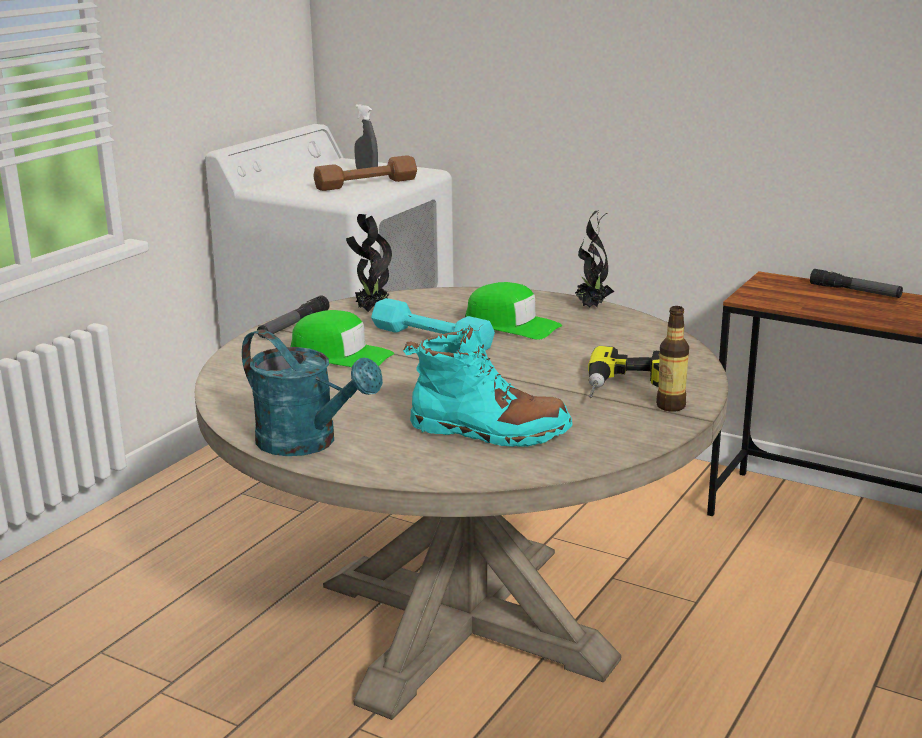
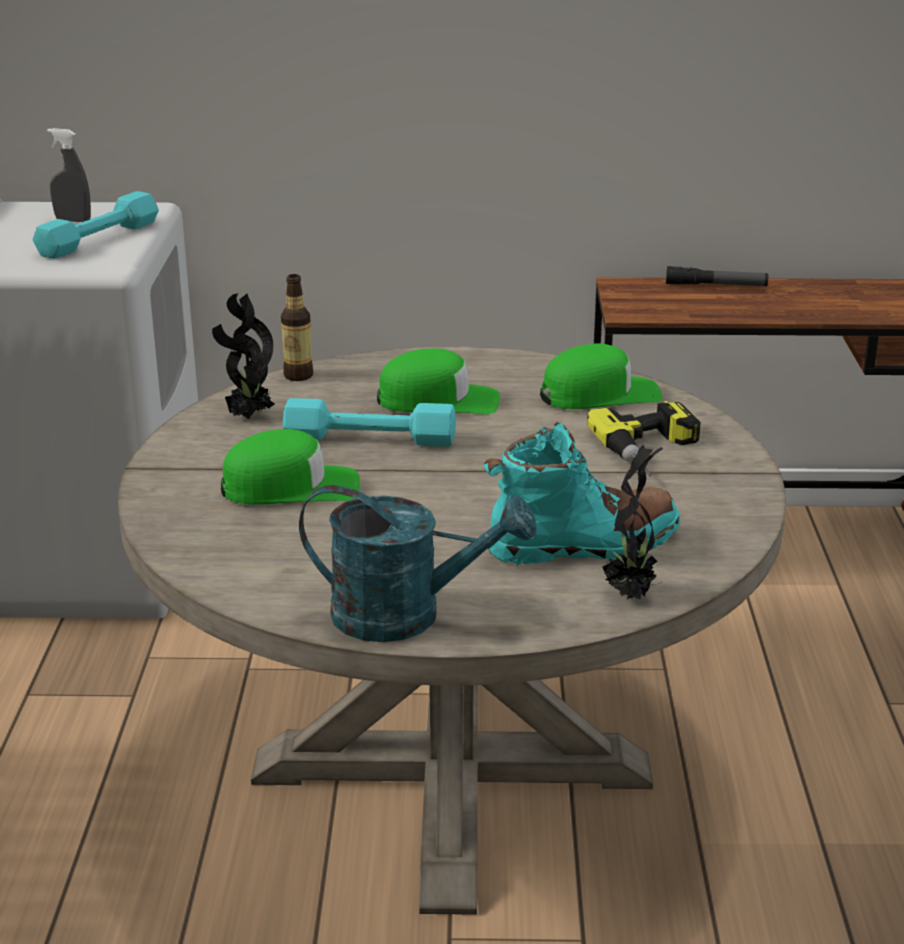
camera: 30 degrees left, 5 degrees up
flashlight [257,295,330,338] -> none
brown dumbbell [313,155,417,191] -> turquoise dumbbell [33,191,159,259]
potted plant [575,211,614,308] -> potted plant moved to [602,445,663,600]
bottle [656,306,689,412] -> bottle moved to [281,274,313,381]
none -> green cap [540,343,662,409]

